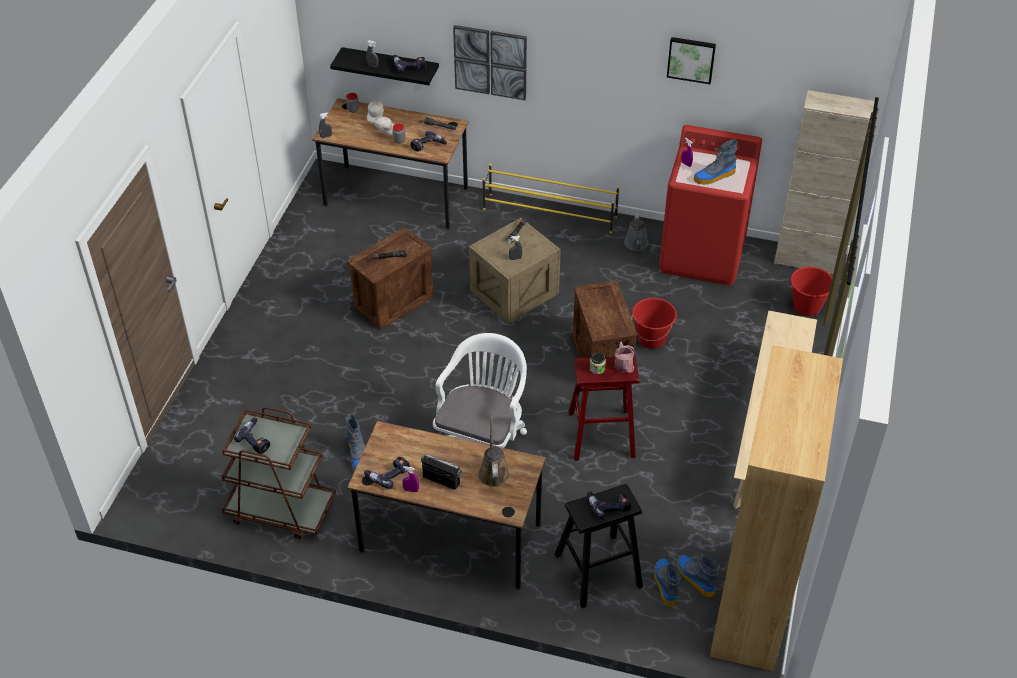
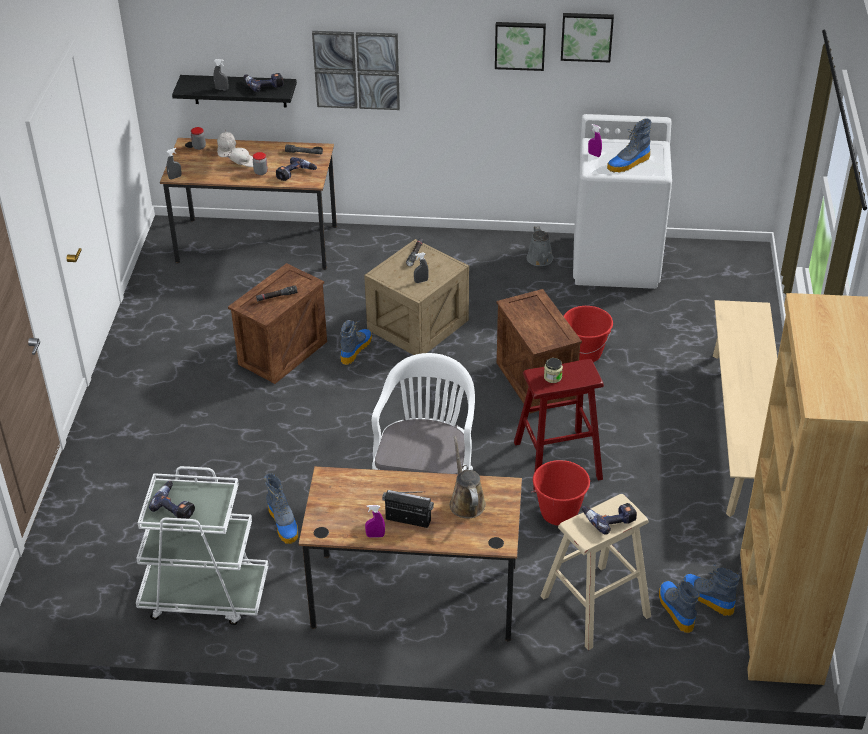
camera: 10 degrees left, 5 degrees down
brown cart [222,407,336,539] -> white cart [136,466,268,625]
power drill [364,457,410,489] -> none
yellow shoe rack [483,164,619,233] -> none
black stool [555,484,643,608] -> beige stool [541,494,651,651]
watering can [614,342,635,373] -> none
red washing machine [659,125,762,286] -> white washing machine [573,114,672,289]
beige cabinet [774,90,875,274] -> none
red bucket [788,266,832,316] -> red bucket moved to [532,460,590,526]
none -> boot [340,320,372,365]
none -> picture [495,22,546,71]

